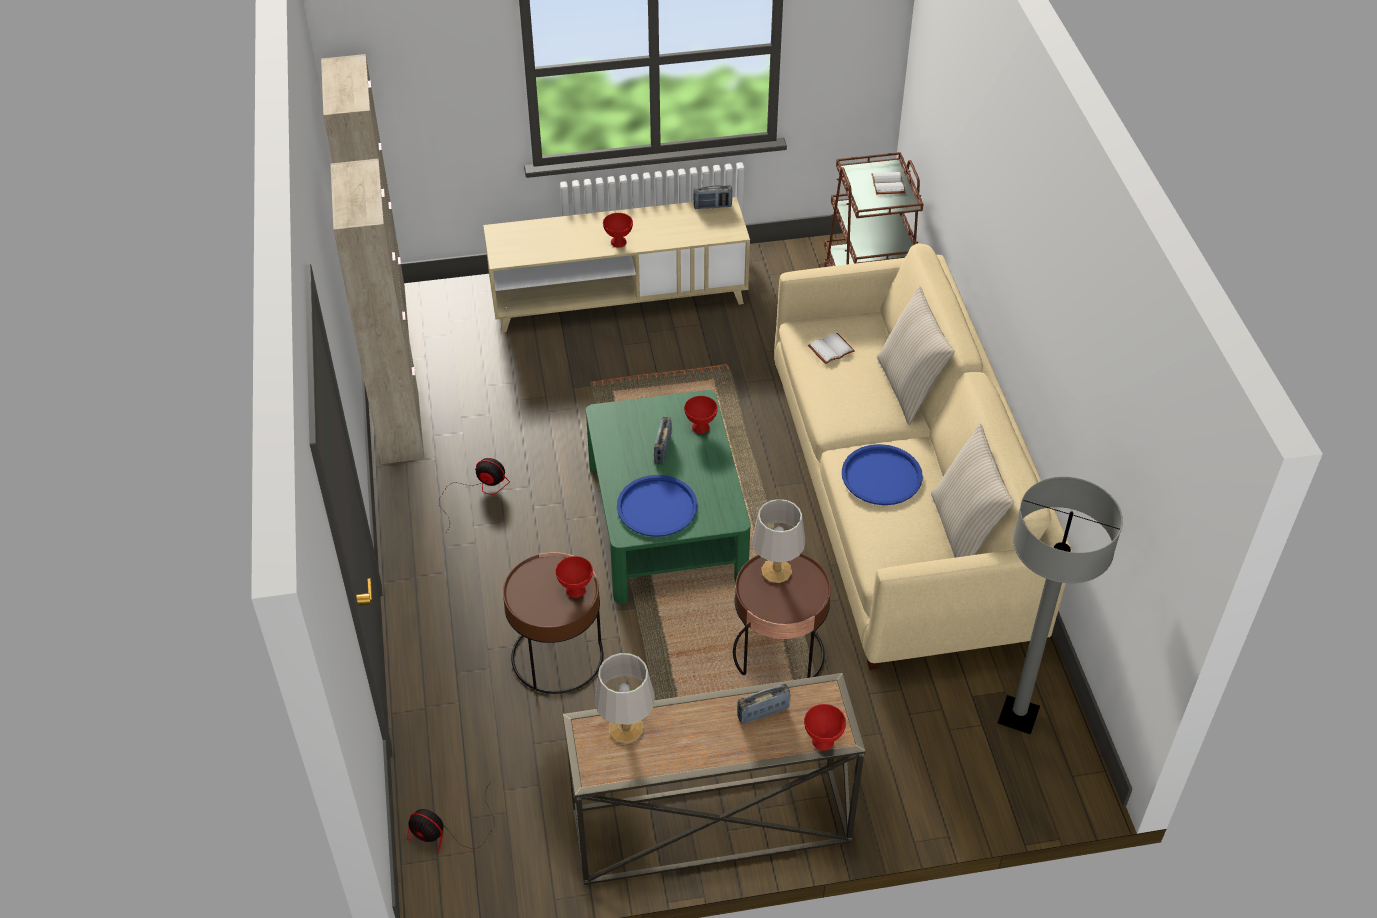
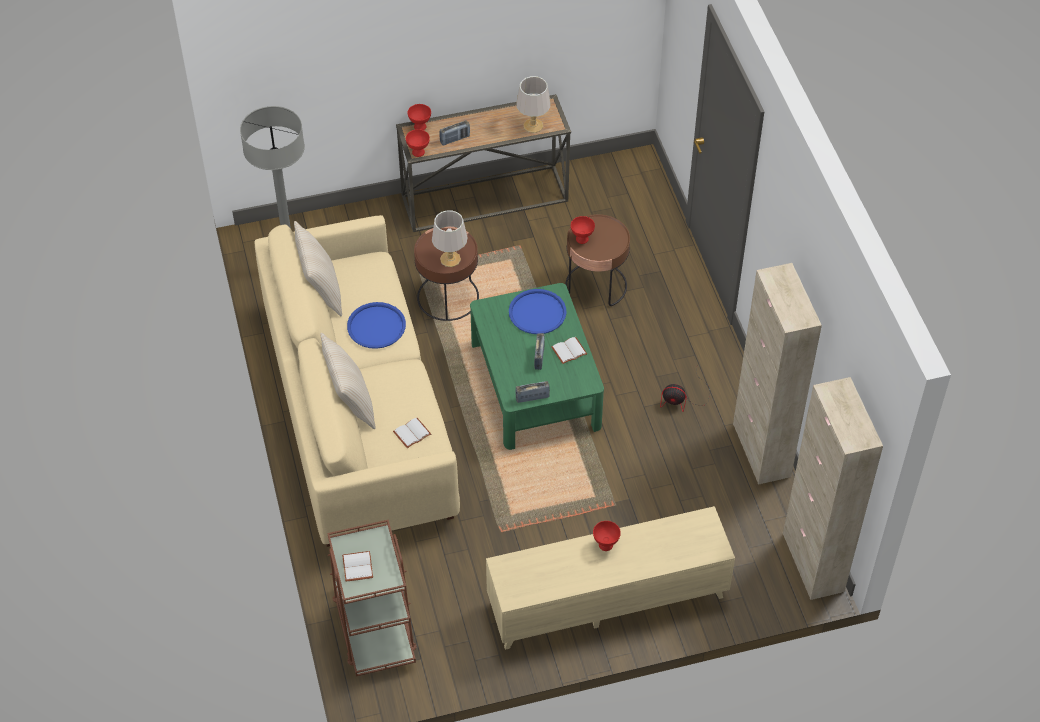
camera: 175 degrees right, 5 degrees up
fan [407,782,494,854] -> none
red bowl [684,396,718,434] -> red bowl moved to [406,129,430,157]
radio [693,185,732,209] -> radio moved to [516,381,550,403]
none -> white book [552,337,587,364]

